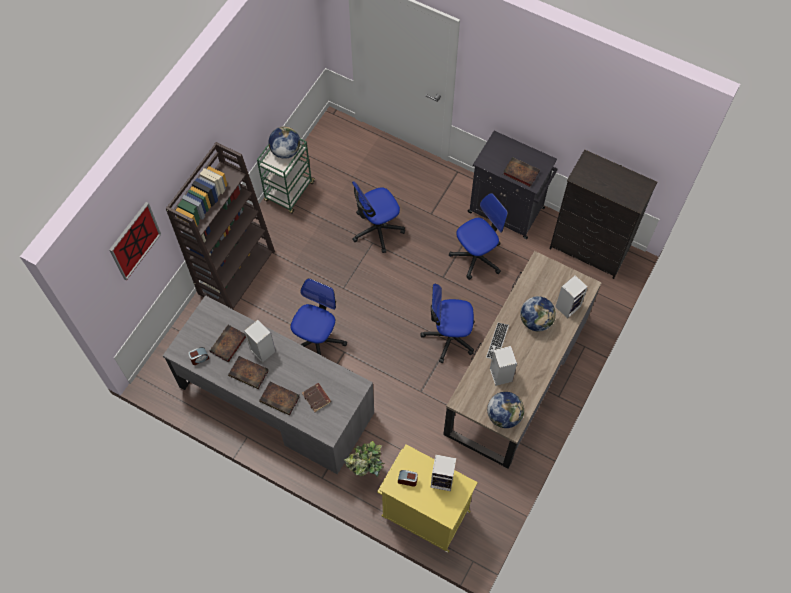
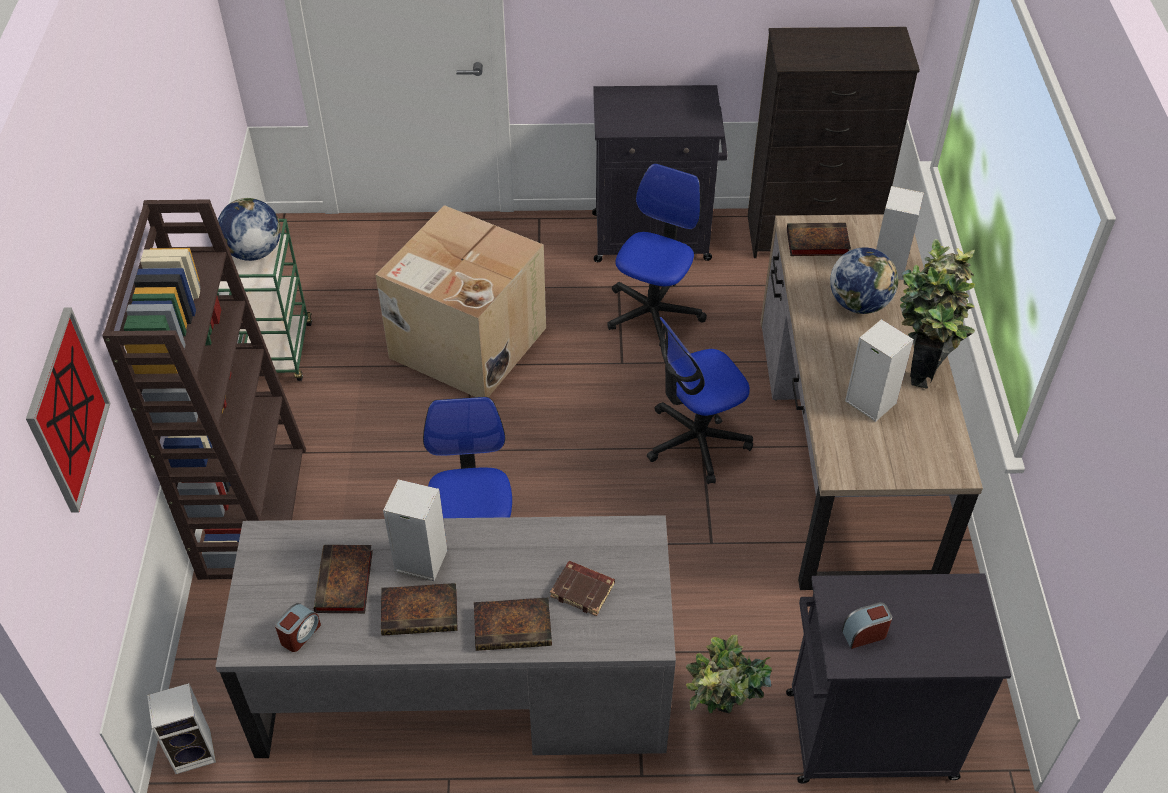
camera: 30 degrees left, 15 degrees down
office chair [352,181,405,253] -> cardboard box [376,205,546,397]
yellow cabinet [377,444,478,553] -> black cabinet [786,573,1011,783]
speaker [431,455,456,491] -> speaker moved to [147,683,216,774]
keyboard [486,323,509,359] -> none
globe [487,392,524,428] -> none
book [503,157,540,187] -> book moved to [787,223,851,256]
none -> potted plant [900,239,975,389]

